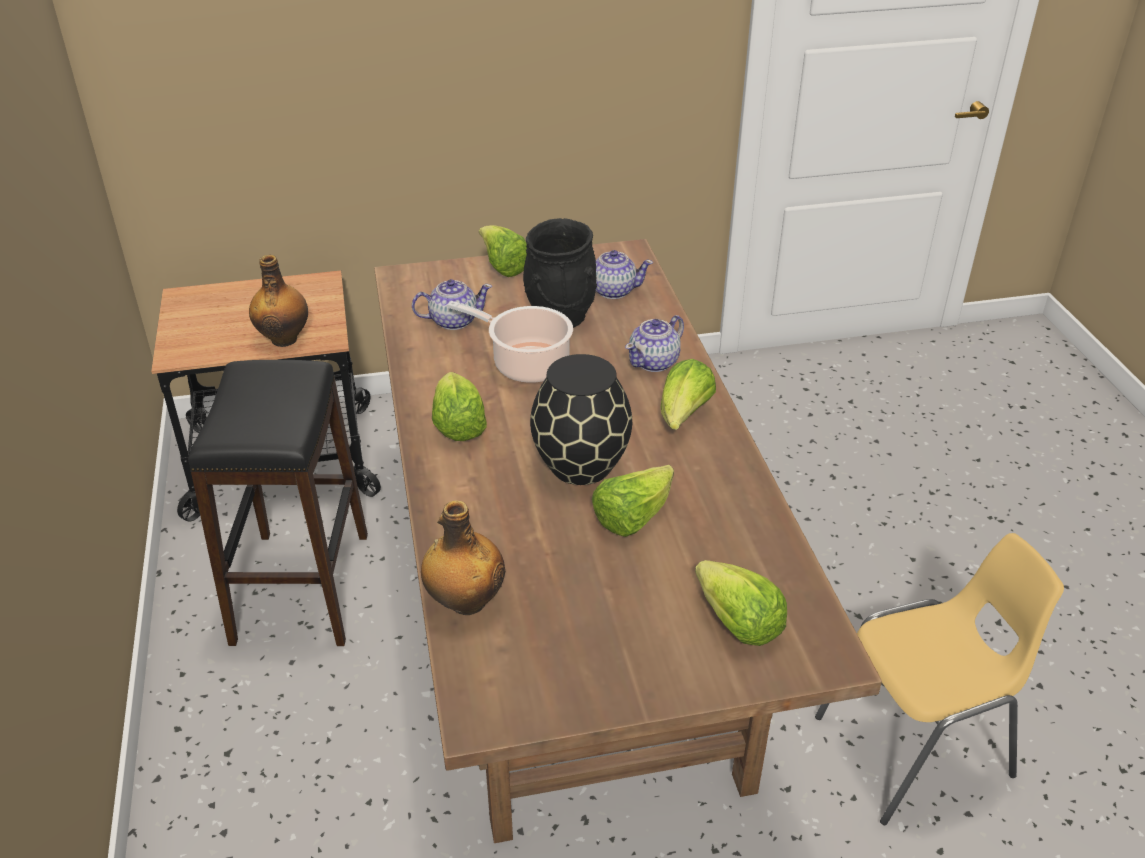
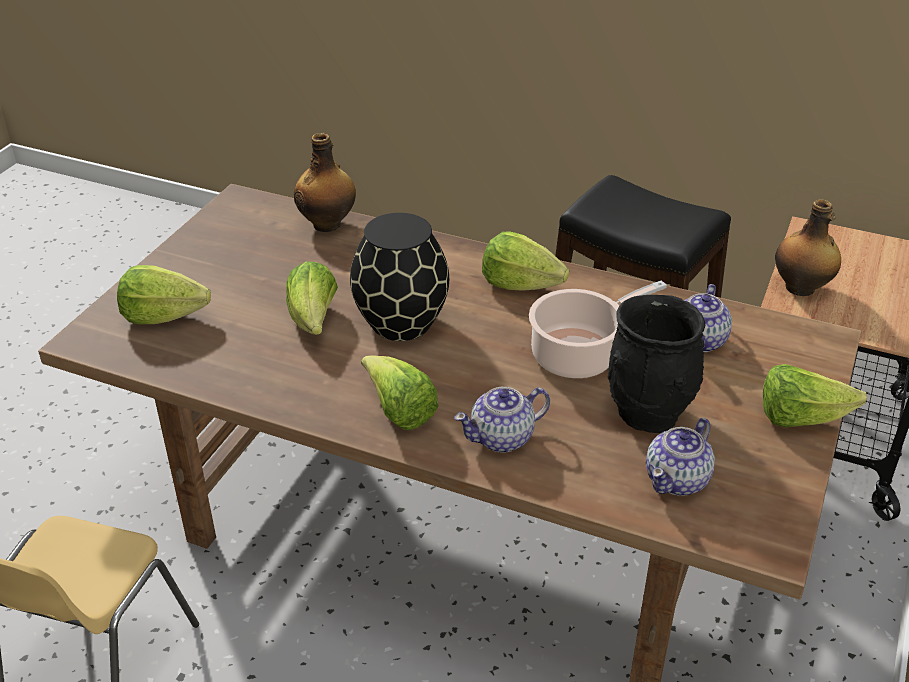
camera: 125 degrees right, 0 degrees up
teapot [625,315,684,372] -> teapot turned 105 degrees counterclockwise [454,387,550,453]

